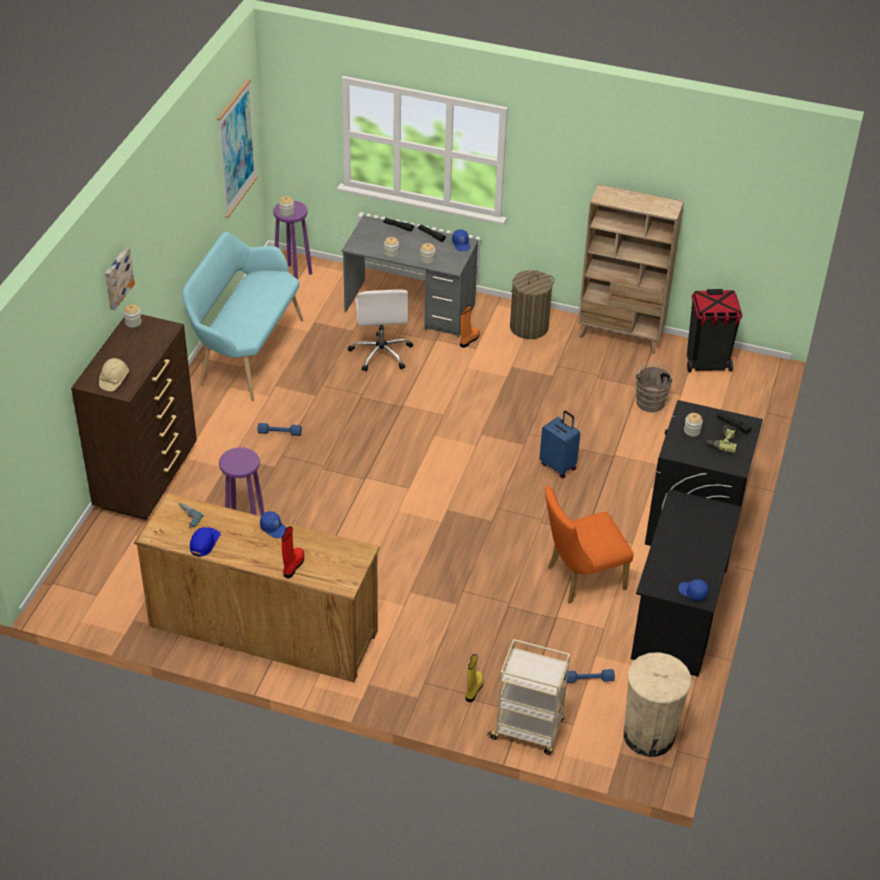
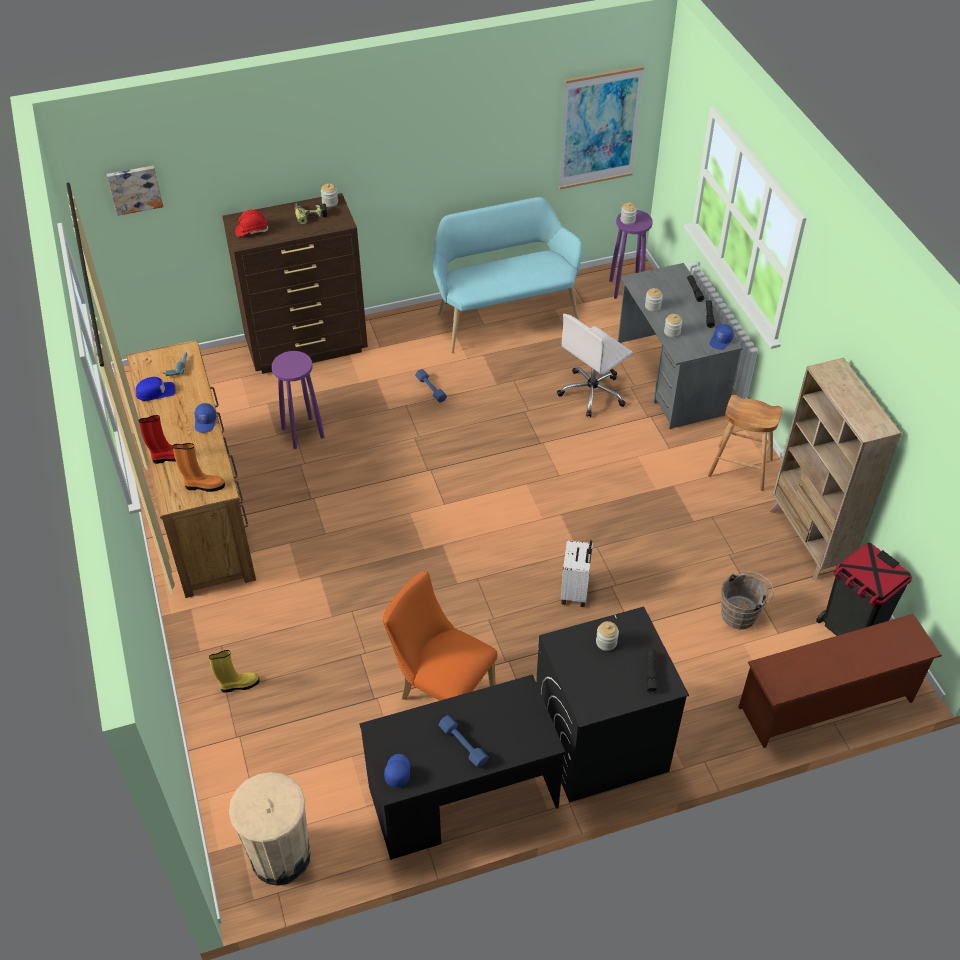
camera: 55 degrees right, 5 degrees up
beige hard hat [99,358,129,391] -> red hard hat [235,209,269,237]
picture [105,247,135,310] -> picture moved to [107,166,163,216]
orange boot [460,305,480,348] -> orange boot moved to [172,443,225,492]
beige cart [487,639,570,755] -> none
laundry basket [510,270,554,339] -> brown stool [708,395,782,491]
blue suitcase [539,411,580,478] -> white suitcase [561,540,593,607]
blue dumbbell [564,669,615,683] -> blue dumbbell moved to [438,715,489,768]
power drill [706,425,737,454] -> power drill moved to [294,202,328,224]
none -> brown shoe rack [739,614,942,748]

